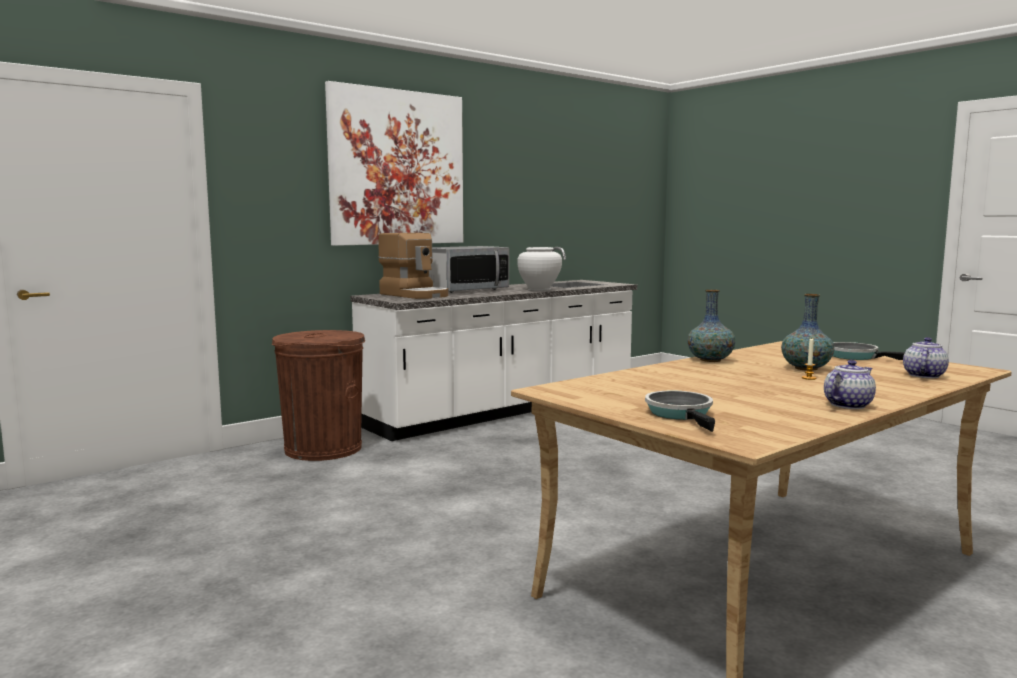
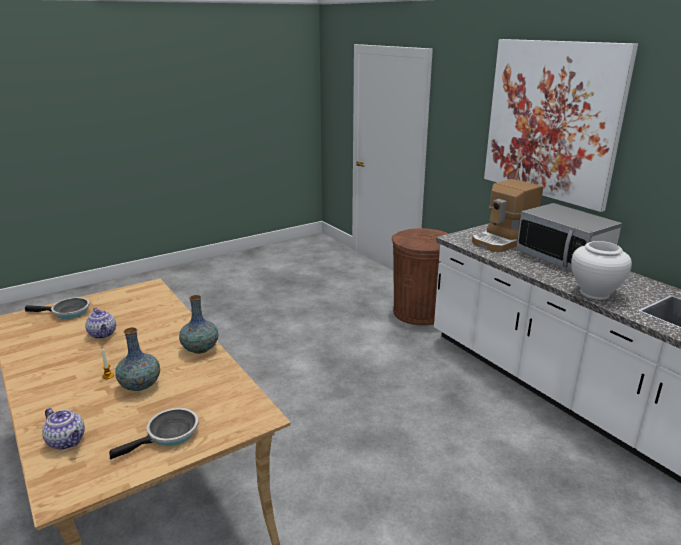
camera: 95 degrees right, 15 degrees up
teapot [824,360,876,409] -> teapot moved to [85,308,116,339]

